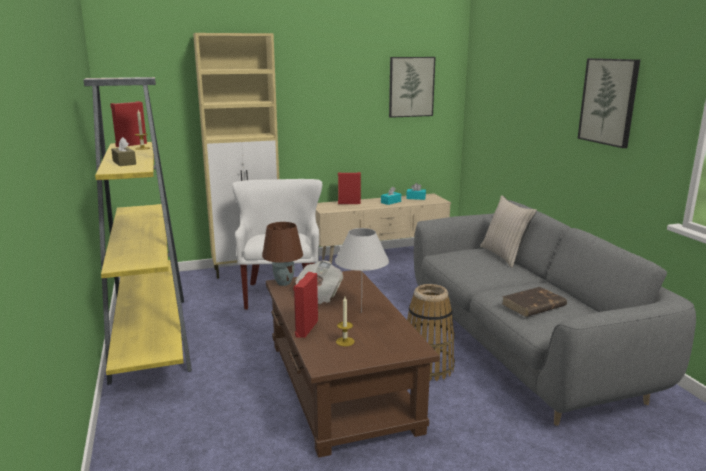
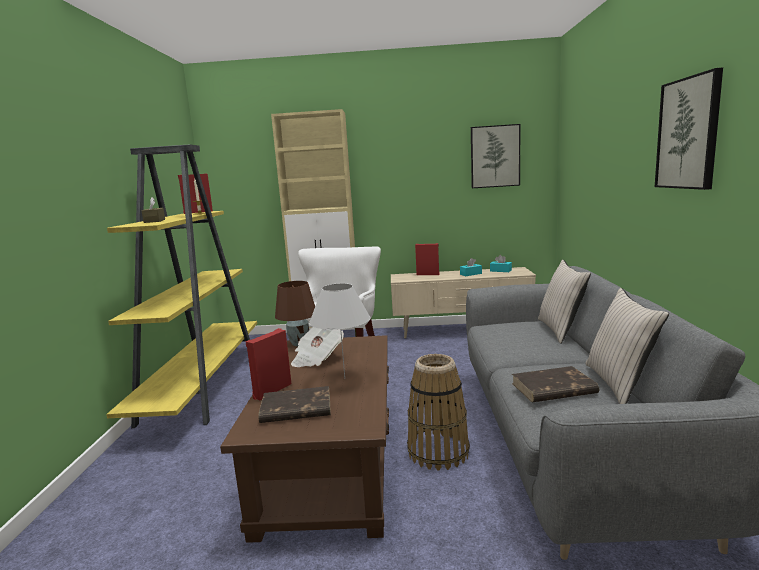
camera: 20 degrees right, 5 degrees down
candle [336,297,355,346] -> brown book [258,386,331,423]
none -> beige pillow [585,288,669,404]

